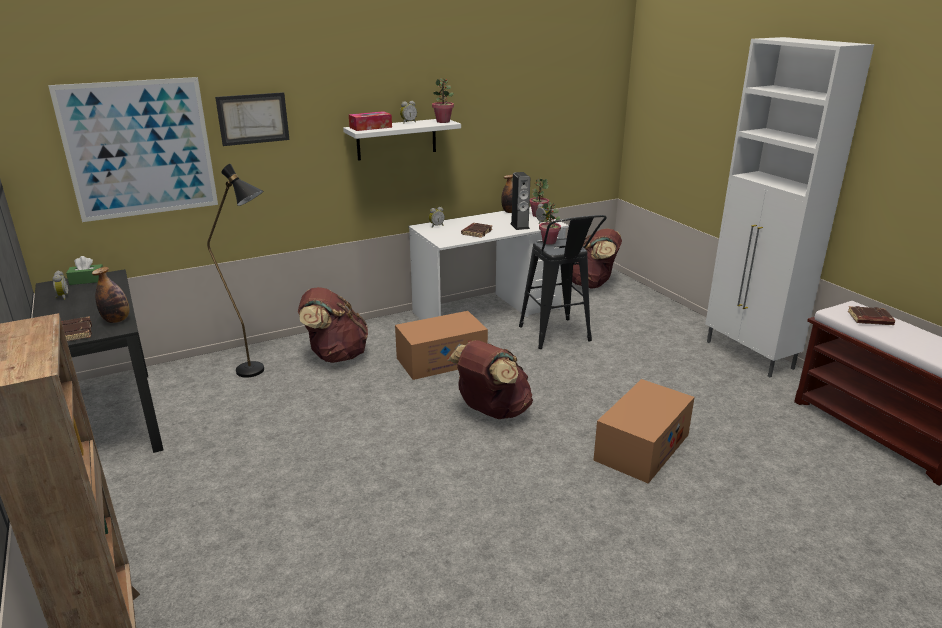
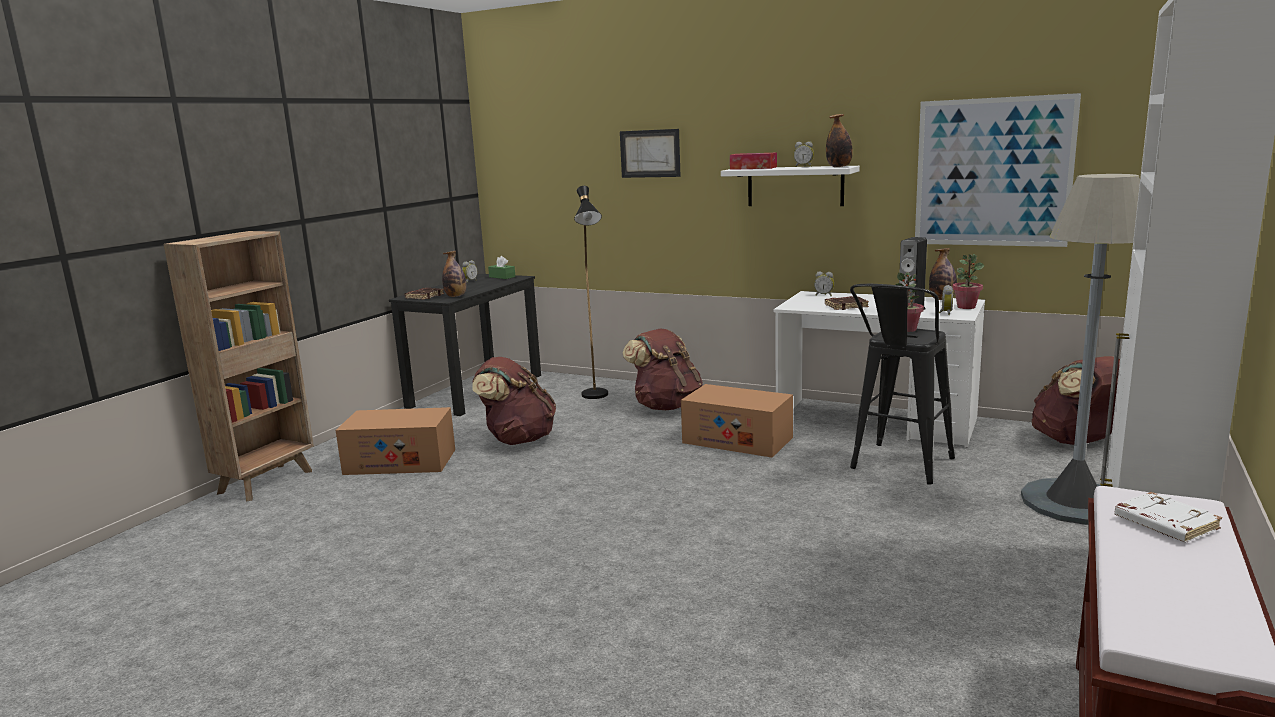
camera: 55 degrees right, 10 degrees down
picture [48,77,218,222] -> picture moved to [915,93,1081,247]
potted plant [432,78,454,123] -> bottle [826,114,853,167]
brown backpack [447,340,533,419] -> brown backpack moved to [472,357,556,445]
cardboard box [593,379,695,484] -> cardboard box moved to [336,407,455,475]
brown book [848,306,895,325] -> white book [1114,492,1222,542]
none -> grey floor lamp [1021,174,1140,525]

